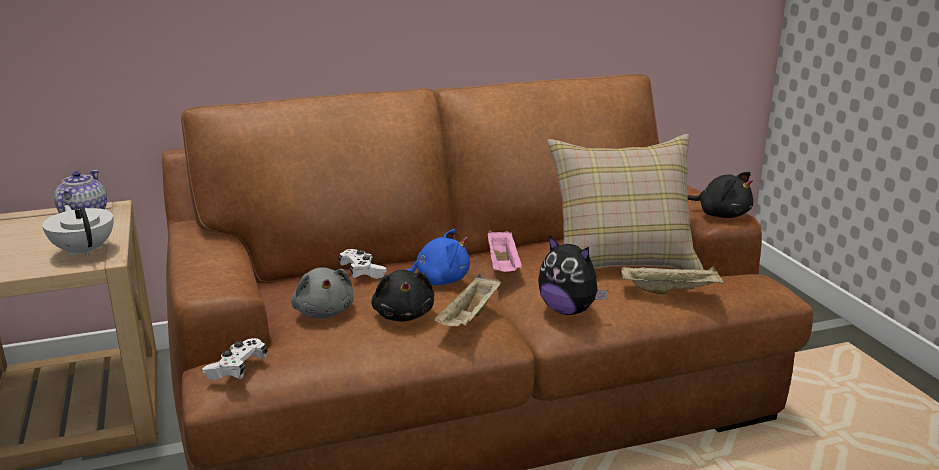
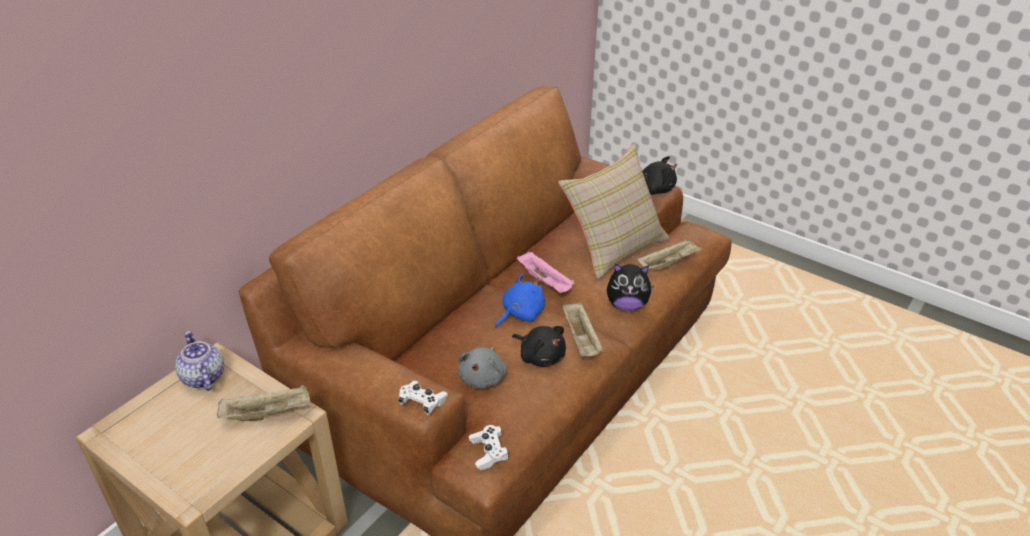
camera: 35 degrees left, 15 degrees up
white teapot [42,205,114,257] -> beige tray [217,385,310,421]
grey plush toy [291,267,354,318] -> grey plush toy turned 75 degrees clockwise [458,347,507,389]
white game controller [338,249,387,279] -> white game controller moved to [398,381,448,415]

